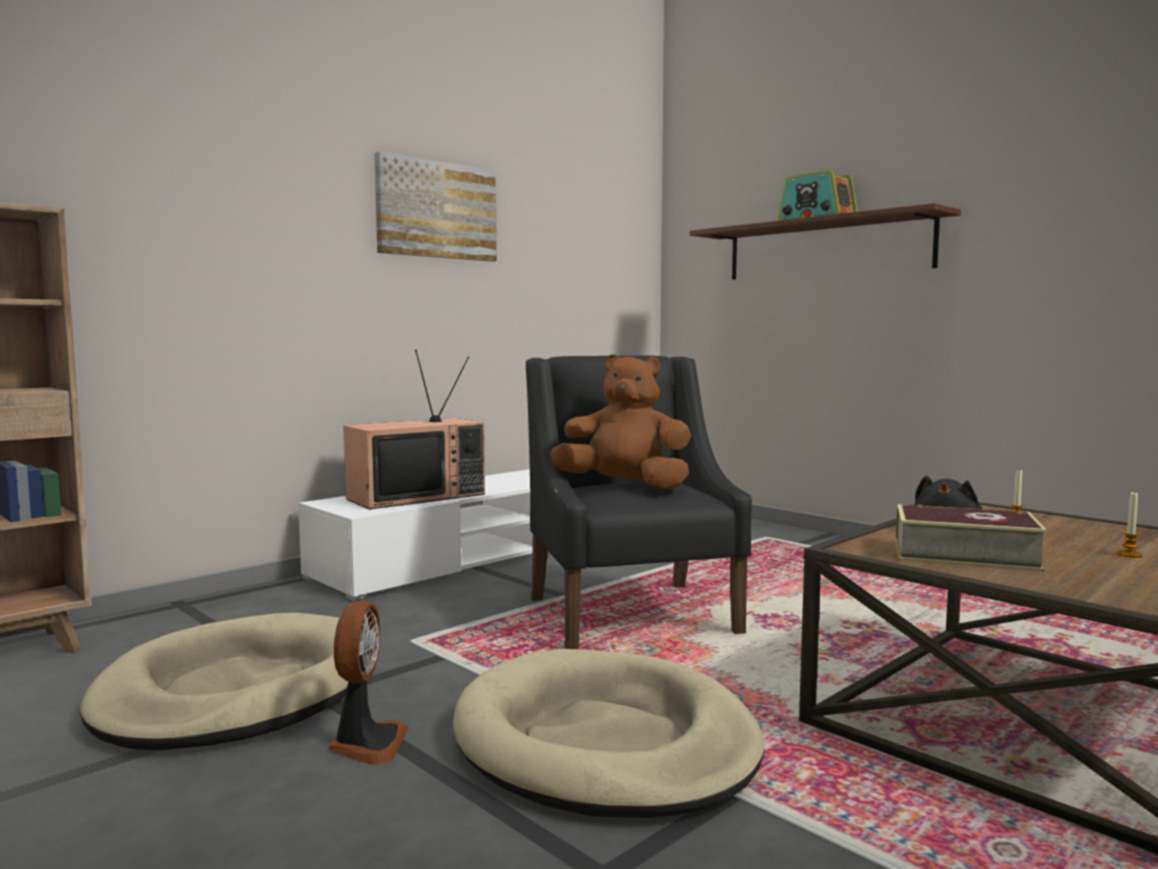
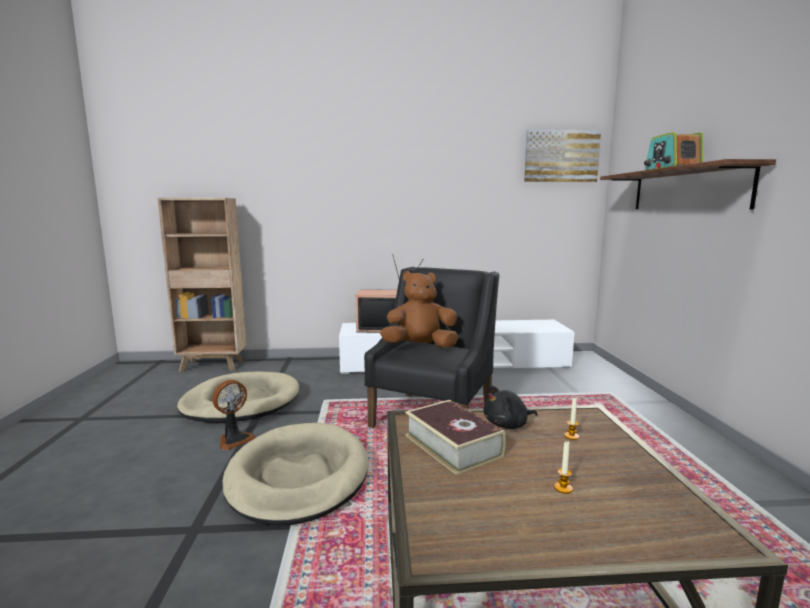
camera: 40 degrees right, 5 degrees up
picture [374,151,497,262] -> picture moved to [524,129,601,182]
brown plush toy [550,354,691,489] -> brown plush toy turned 60 degrees counterclockwise [380,271,458,348]

